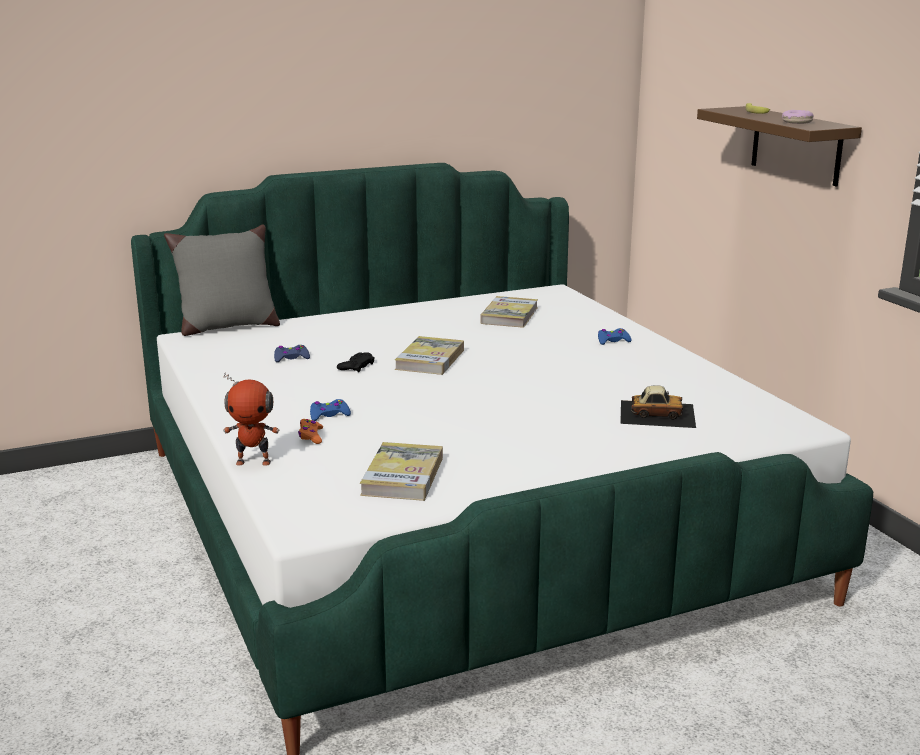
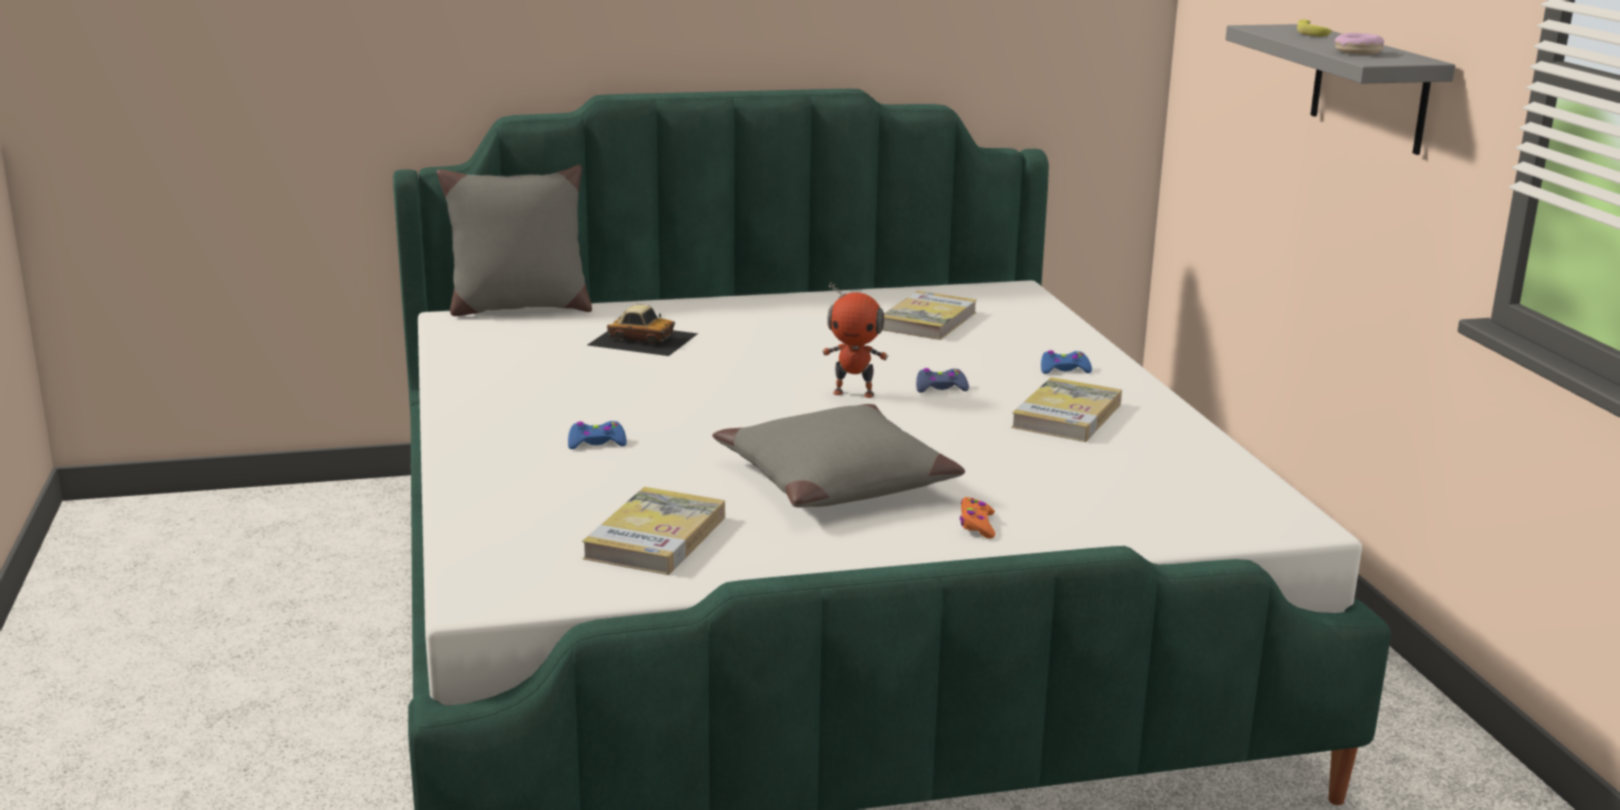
camera: 10 degrees right, 0 degrees up
toy robot [223,372,279,466] -> toy robot moved to [822,282,888,398]
blue game controller [274,345,310,362] -> blue game controller moved to [916,368,969,393]
orange game controller [298,419,323,444] -> orange game controller moved to [960,497,995,539]
black game controller [337,352,375,372] -> none
book [395,336,464,375] -> book moved to [1011,377,1122,442]
toy car [620,385,696,428] -> toy car moved to [588,305,698,356]
brown shelf [697,106,862,186] -> grey shelf [1225,24,1455,155]
none -> grey pillow [712,404,965,508]

